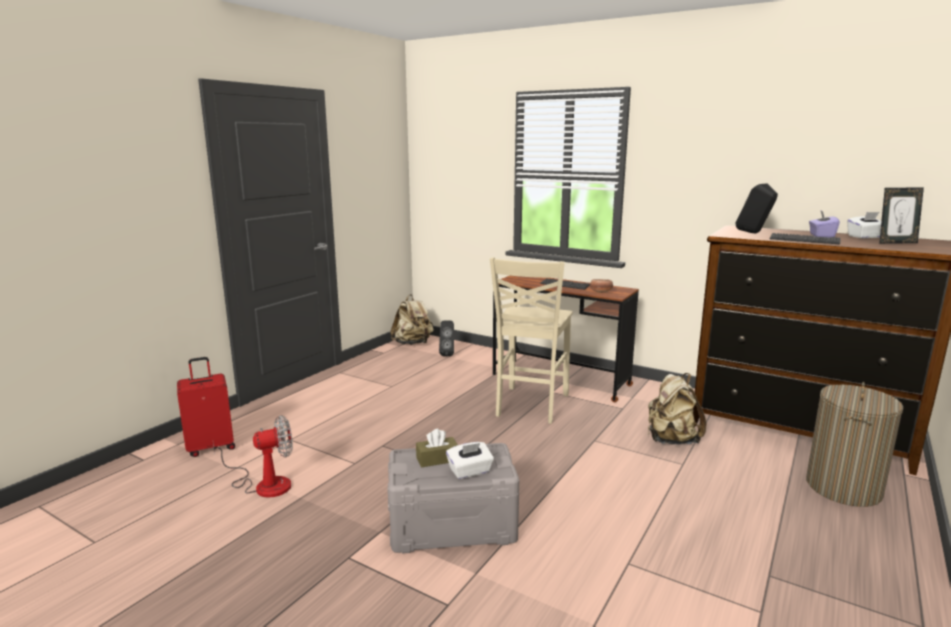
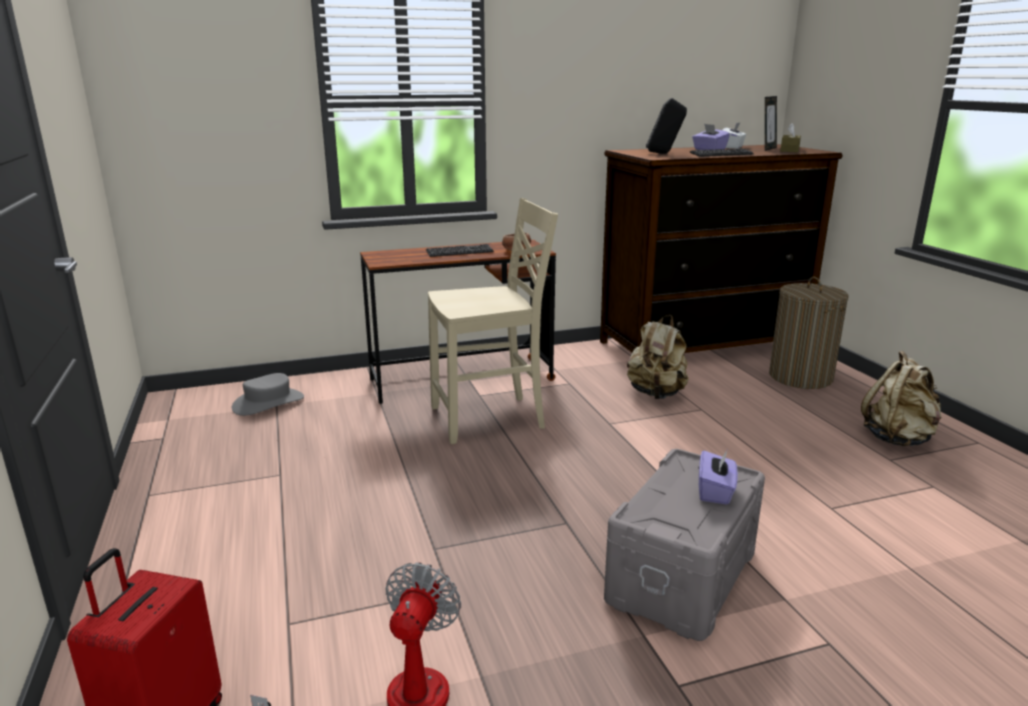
camera: 50 degrees left, 5 degrees up
beige backpack [390,294,434,345] -> beige backpack moved to [861,351,942,446]
brown tissue box [416,428,458,468] -> brown tissue box moved to [781,123,801,152]
black speaker [439,320,454,356] -> grey hat [232,373,304,416]
white tissue box [446,442,494,479] -> purple tissue box [699,450,738,504]
beige chair [490,257,573,424] -> beige chair turned 75 degrees counterclockwise [428,198,558,444]

